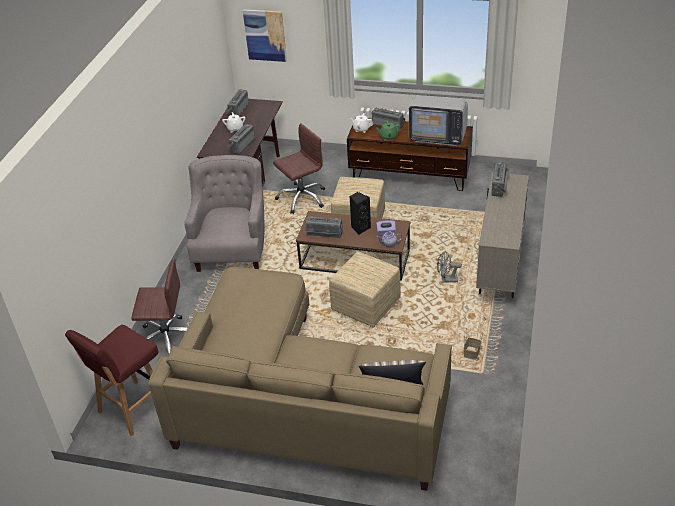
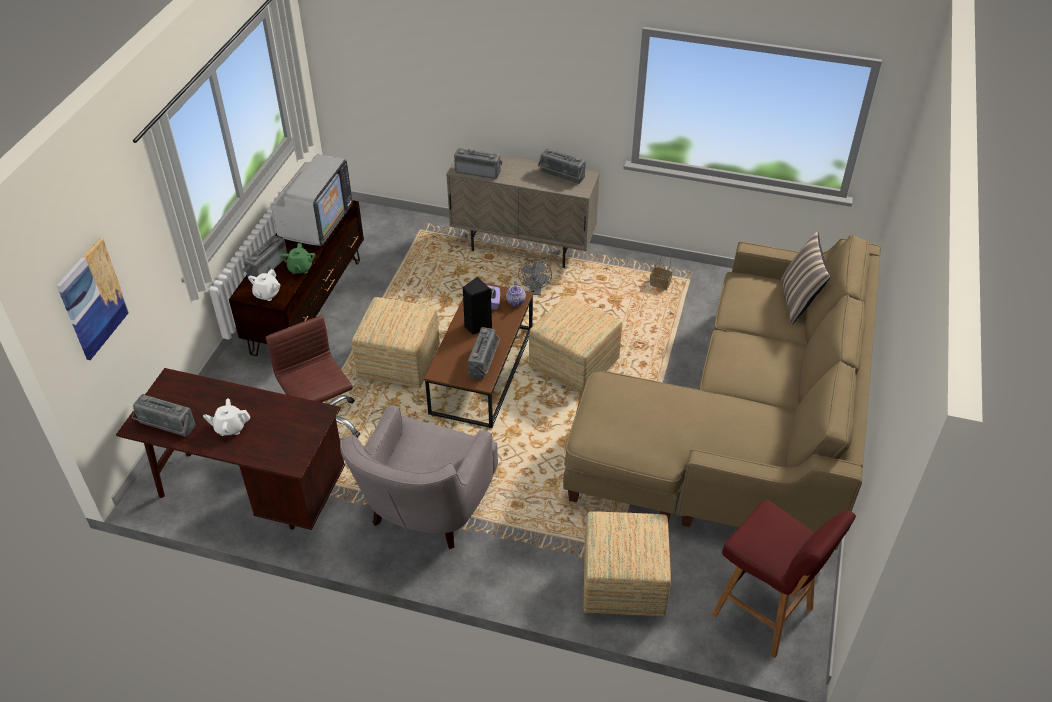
camera: 90 degrees left, 5 degrees up
brown office chair [131,258,188,355] -> ottoman [584,511,671,617]
grey armchair [184,155,264,272] -> grey armchair turned 75 degrees counterclockwise [340,404,498,549]
radio [227,124,255,155] -> radio moved to [538,148,586,184]

